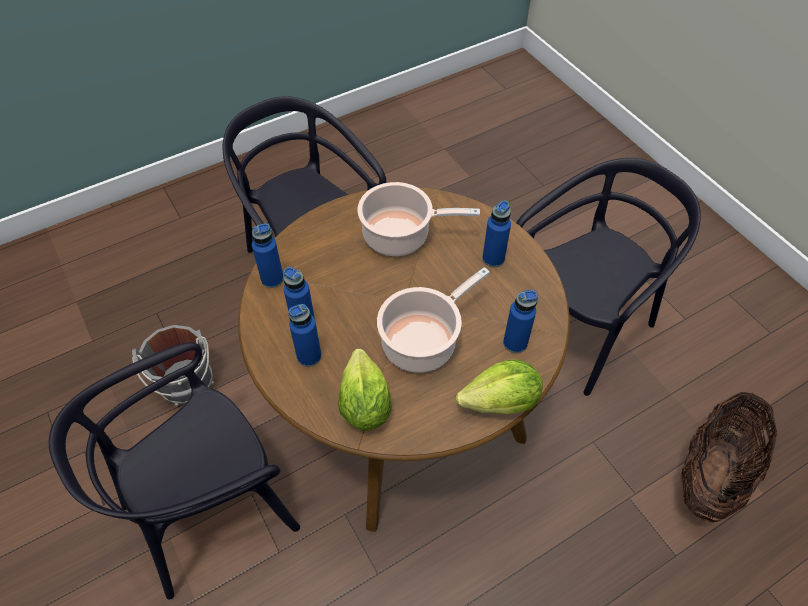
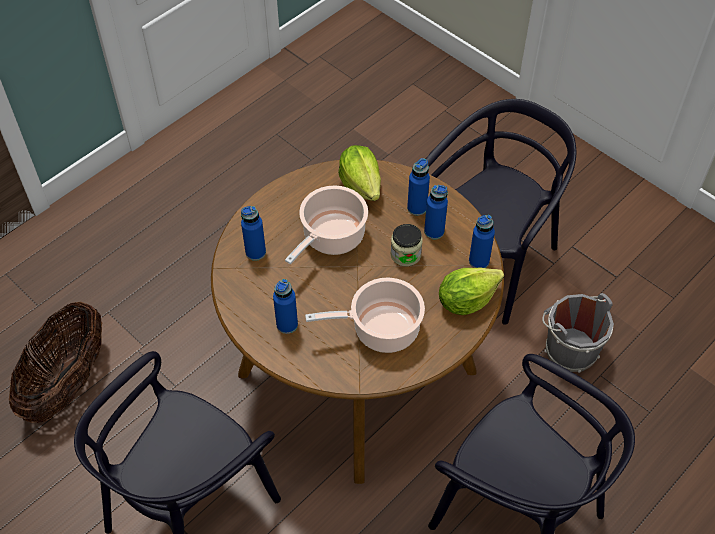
camera: 165 degrees right, 0 degrees up
lettuce [456,359,543,414] -> lettuce moved to [439,267,504,315]
none -> jar [391,224,423,266]

